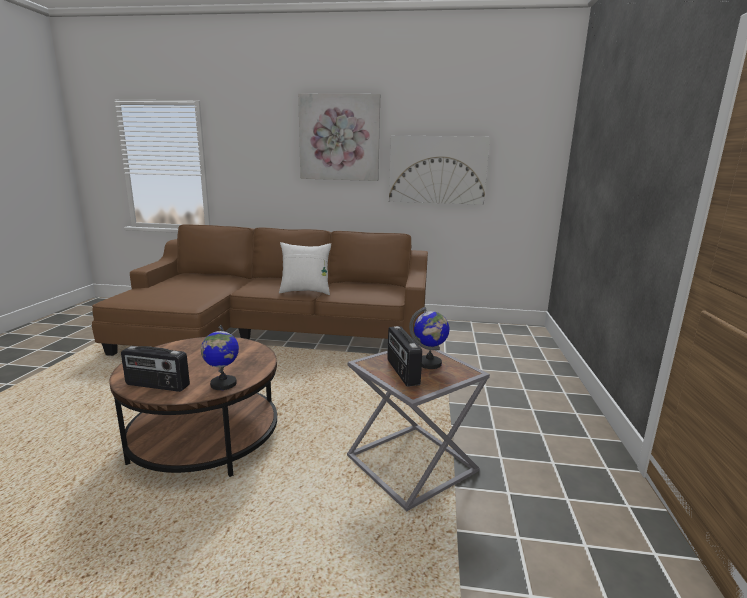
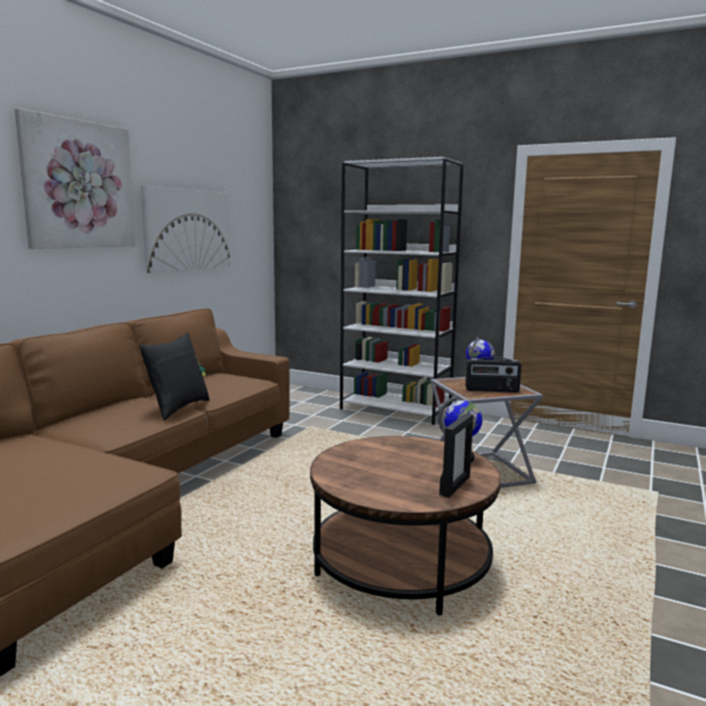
camera: 70 degrees left, 5 degrees down
radio [121,346,190,392] -> picture frame [439,413,473,498]
white pillow [279,242,331,295] -> black pillow [139,333,209,420]
none -> white bookcase [340,157,464,425]

